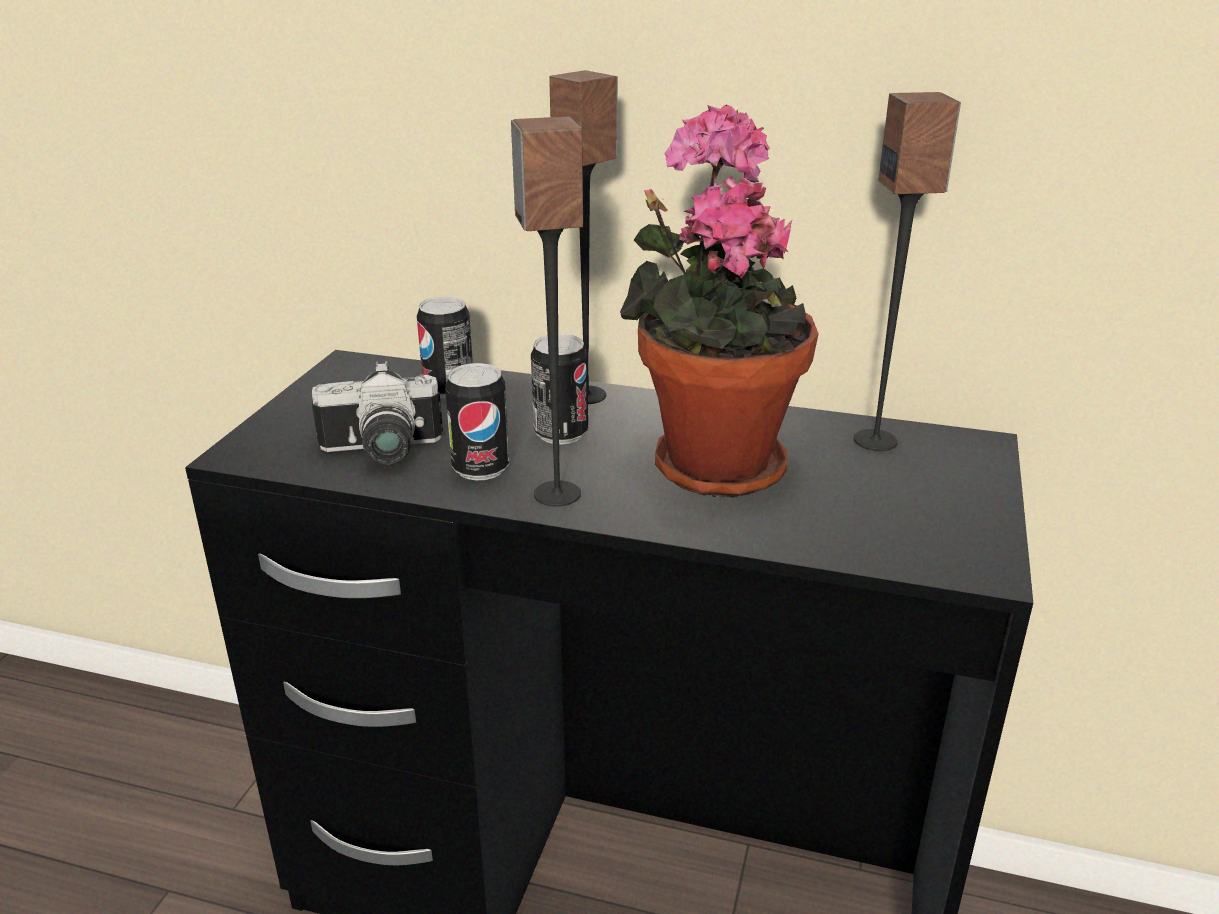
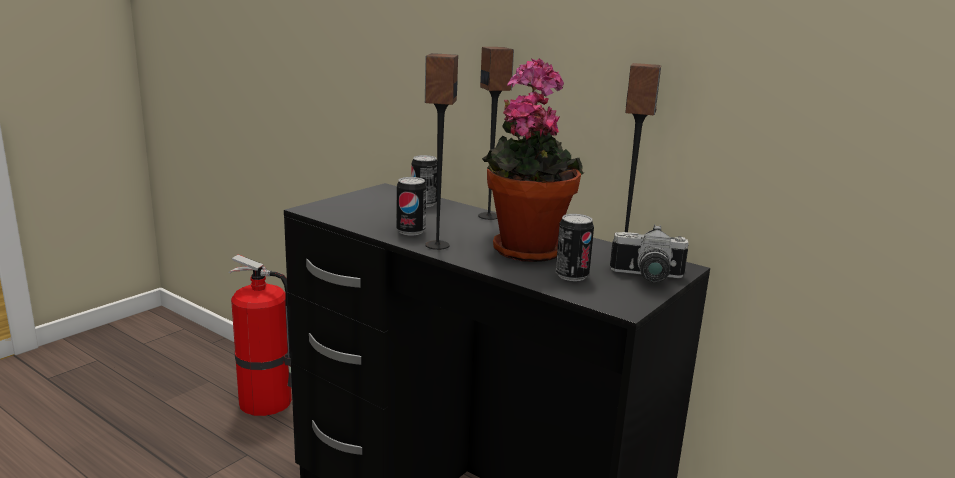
camera: 20 degrees right, 10 degrees down
camera [312,361,443,464] -> camera moved to [610,224,689,283]
can [531,334,588,444] -> can moved to [556,214,594,281]
none -> fire extinguisher [228,255,292,416]

